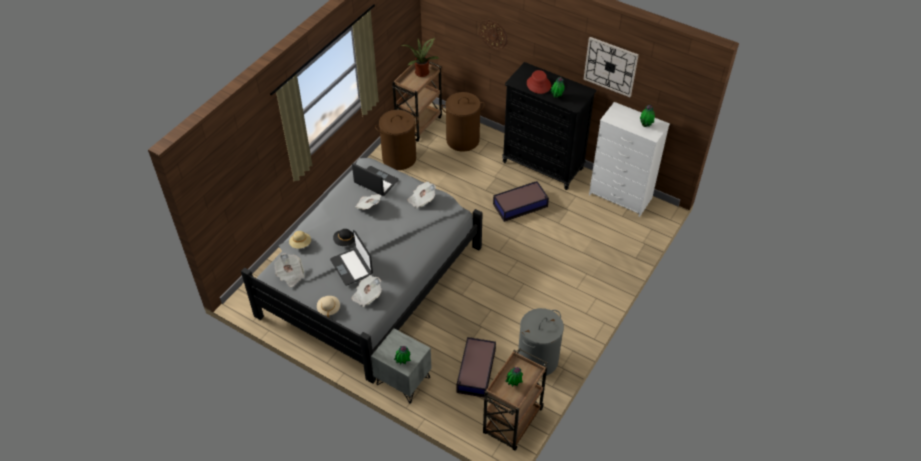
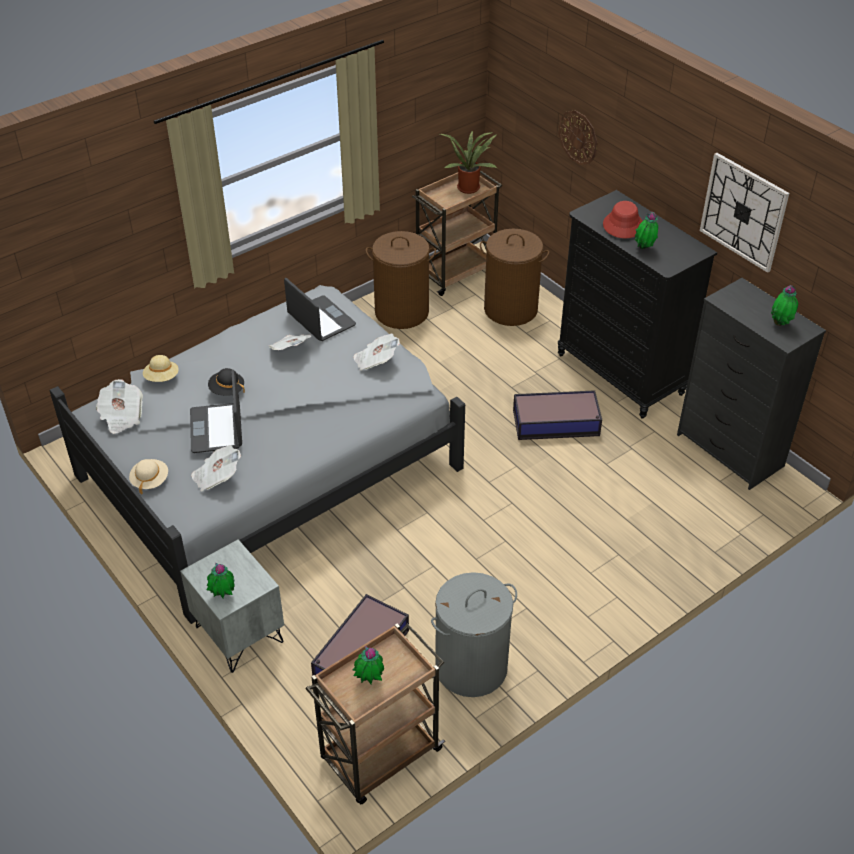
camera: 20 degrees right, 5 degrees down
white dresser [589,102,670,217] -> black dresser [677,278,826,490]

